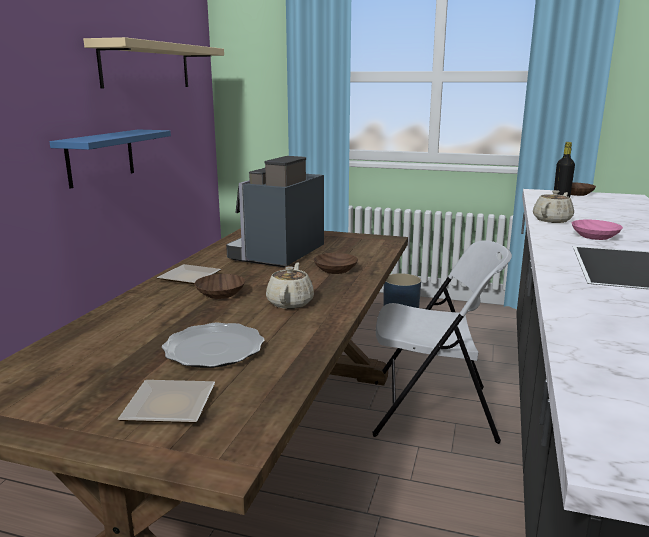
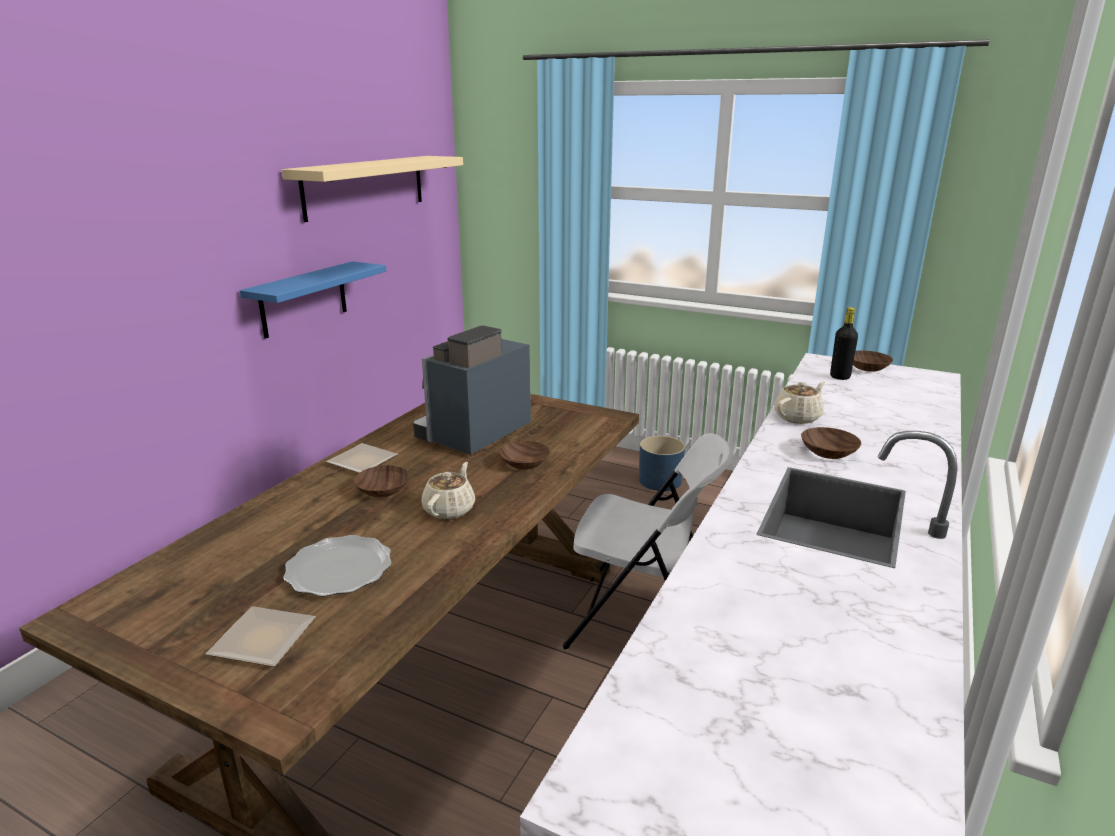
camera: 10 degrees right, 5 degrees up
pink bowl [572,220,623,240] -> brown bowl [801,427,861,459]

